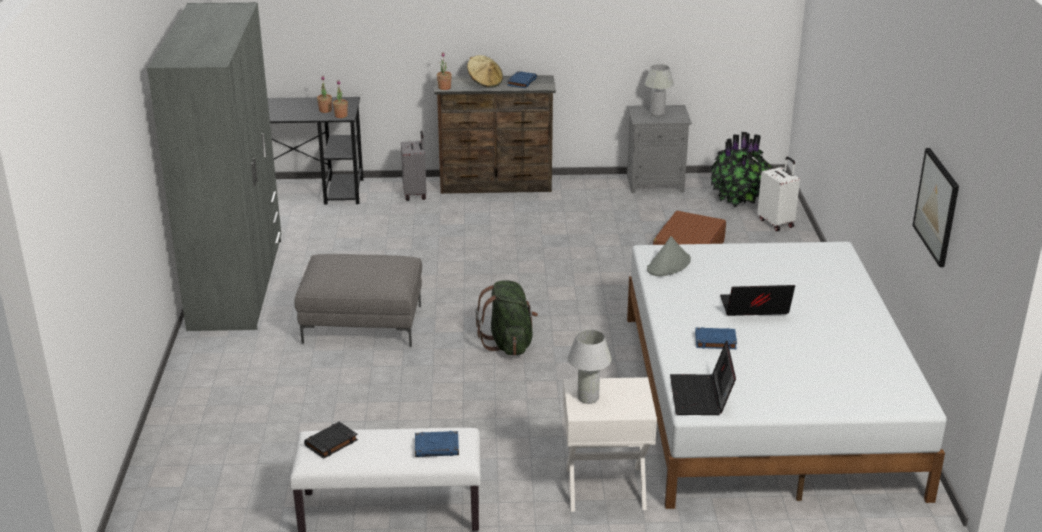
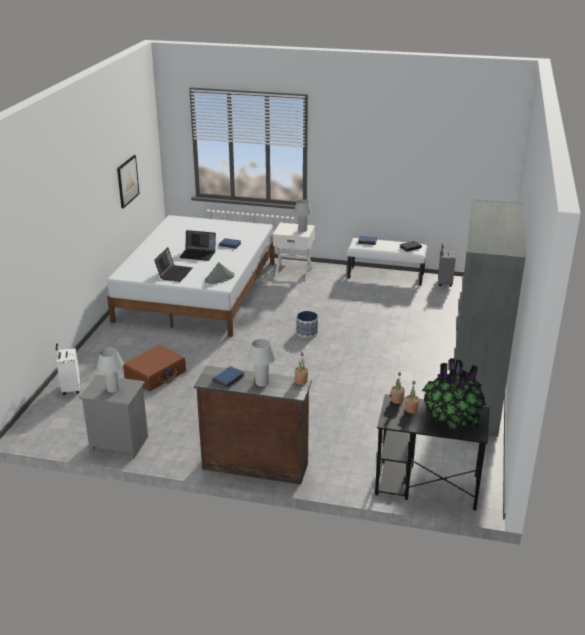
camera: 165 degrees left, 0 degrees up
grey ottoman [294,254,422,347] -> none
grey suitcase [401,131,427,201] -> grey suitcase moved to [438,244,455,287]
beige hat [467,55,503,88] -> white table lamp [248,339,276,387]
green backpack [476,280,538,356] -> planter [297,311,318,338]
laptop [670,340,736,415] -> laptop moved to [154,247,192,282]
potted plant [709,132,774,207] -> potted plant moved to [422,358,486,432]

